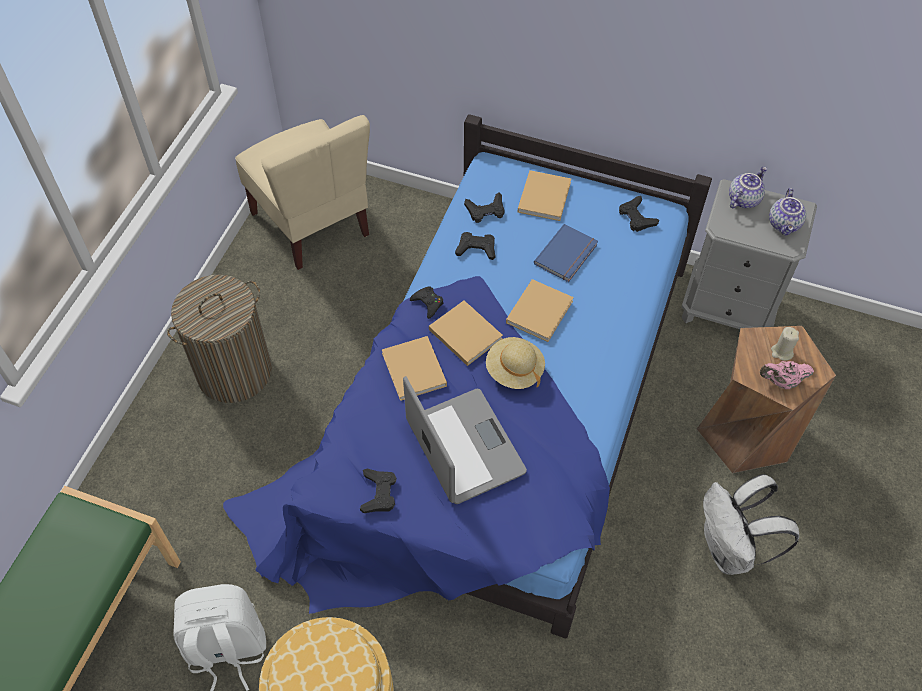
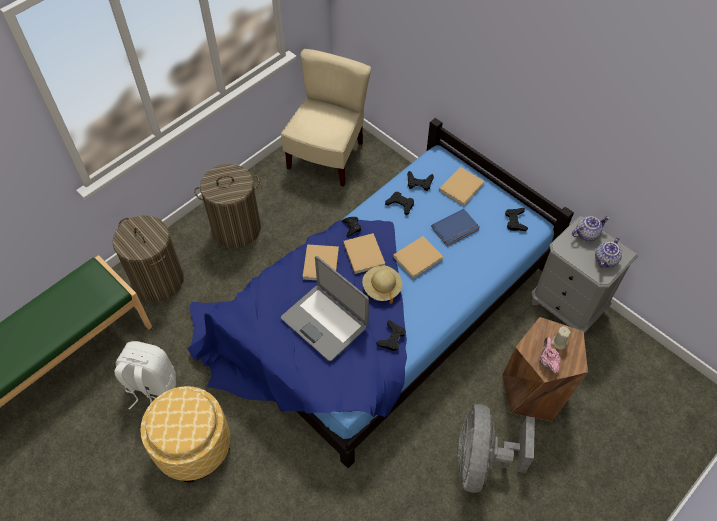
camera: 25 degrees right, 0 degrees up
beige chair [235,115,370,270] -> beige chair turned 150 degrees counterclockwise [281,49,371,187]
black game controller [360,468,397,513] -> black game controller moved to [376,320,406,351]
laptop [403,376,527,504] -> laptop turned 135 degrees clockwise [281,256,369,361]
white backpack [703,474,799,575] -> grey fan [458,404,535,493]
pink teapot [760,361,814,389] -> pink teapot turned 60 degrees clockwise [539,337,561,374]
none -> laundry basket [113,215,184,301]

